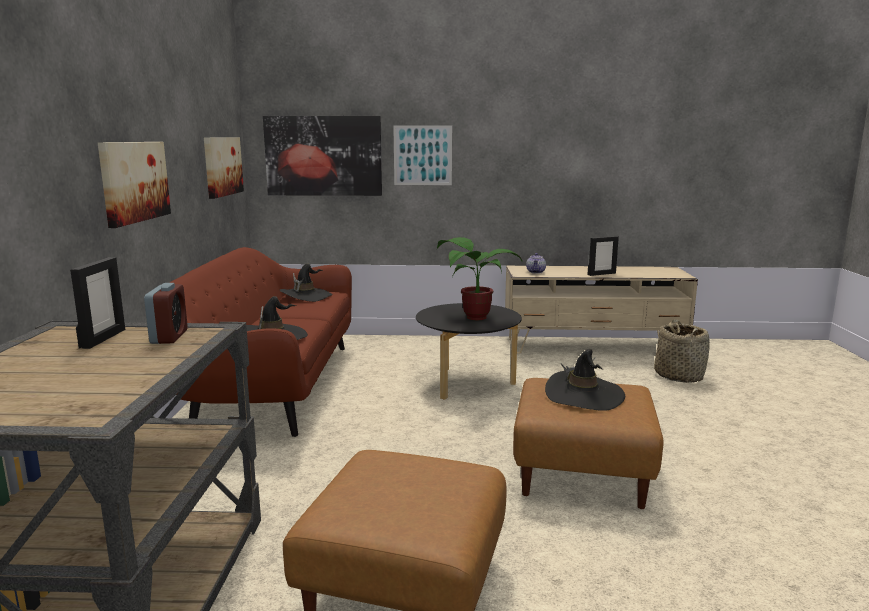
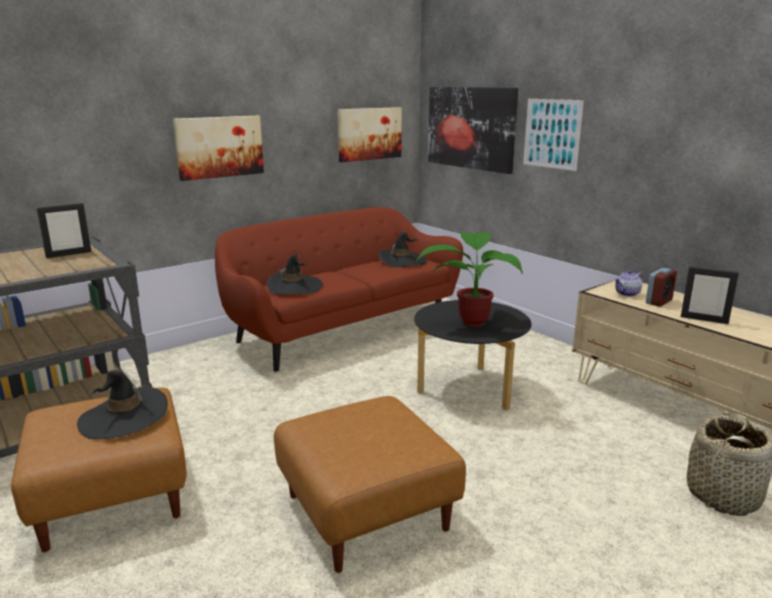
camera: 50 degrees right, 5 degrees up
alarm clock [144,283,188,344] -> alarm clock moved to [646,268,677,307]
black hat [545,349,625,411] -> black hat moved to [77,370,168,440]

